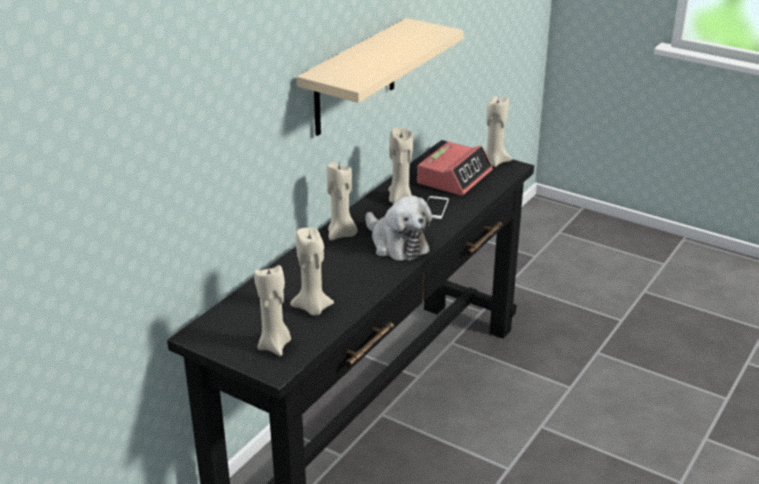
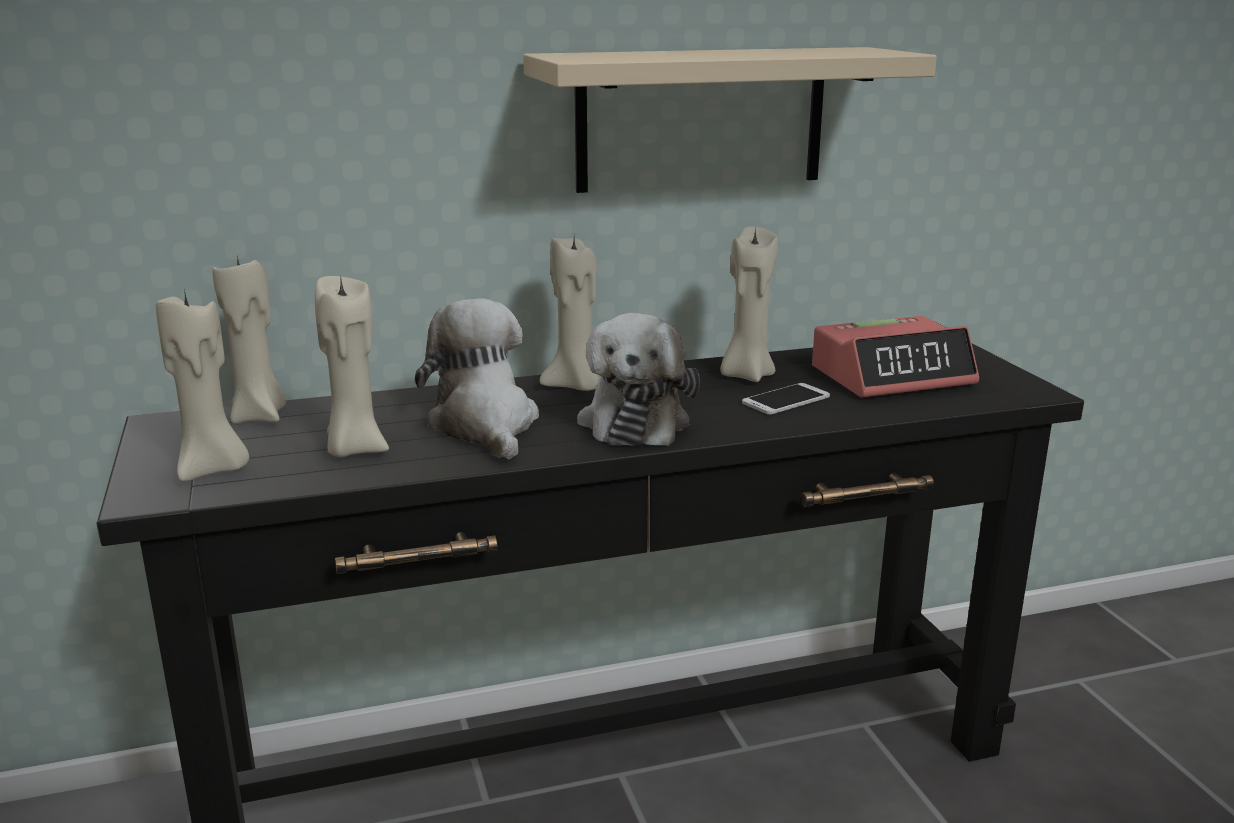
camera: 40 degrees right, 10 degrees down
beige candle [485,96,512,167] -> beige candle moved to [213,256,286,424]
none -> plush toy [415,298,539,460]

